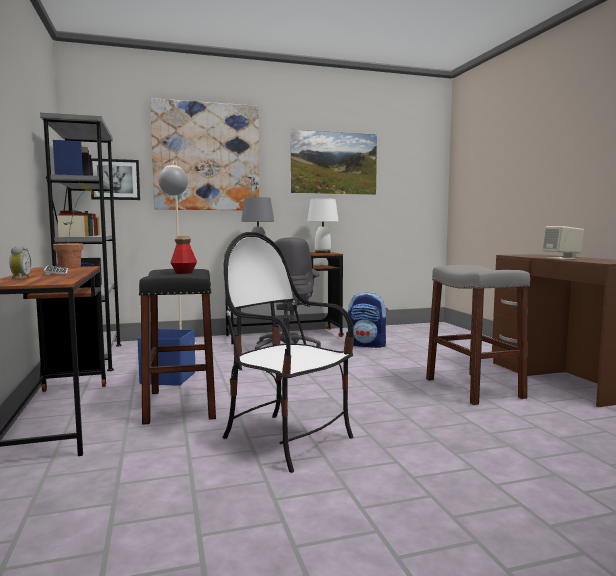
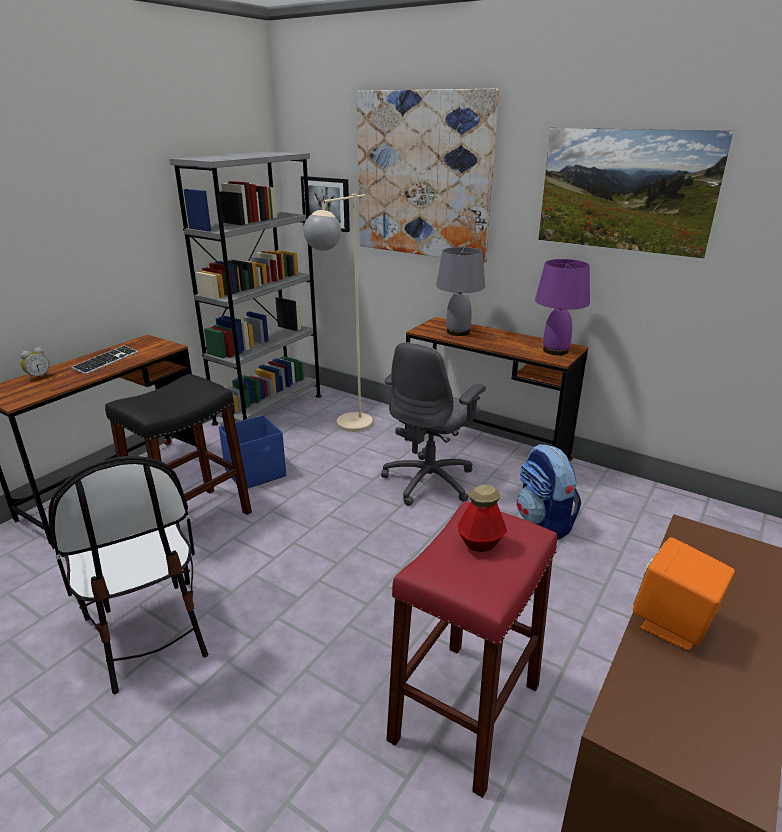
camera: 50 degrees right, 20 degrees up
potted plant [53,183,97,269] -> none
bottle [171,236,197,274] -> bottle moved to [458,485,507,552]
chair [223,232,354,473] -> chair turned 150 degrees clockwise [48,456,208,694]
white table lamp [307,198,339,253] -> purple table lamp [535,259,590,355]
grey stool [426,265,530,405] -> red stool [387,501,557,798]
beige speaker [542,226,584,259] -> orange speaker [633,537,735,650]

